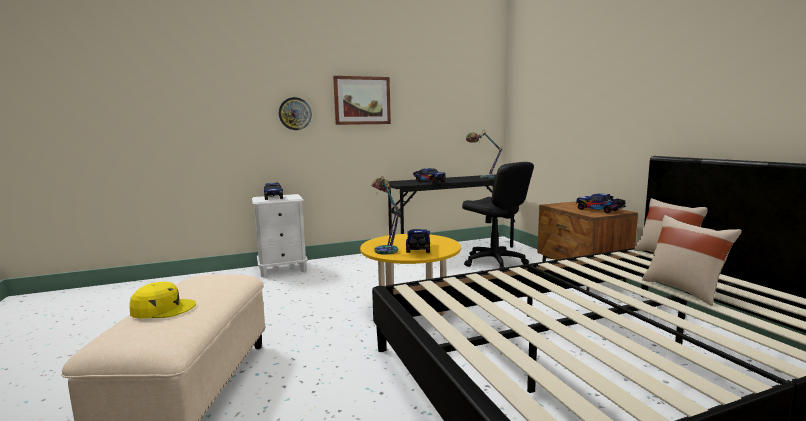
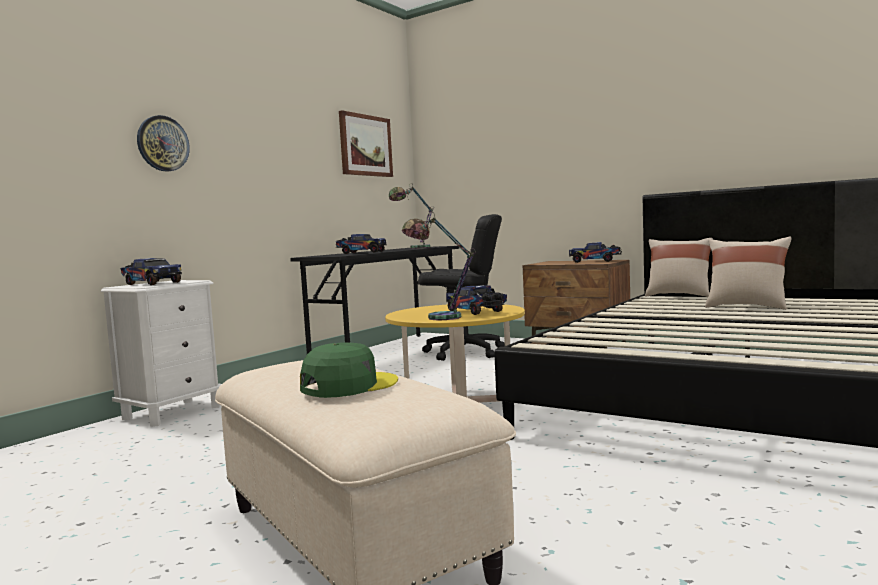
camera: 35 degrees left, 5 degrees down
yellow cap [129,282,196,318] -> green cap [300,342,398,398]
picture [333,76,391,125] -> picture moved to [339,110,393,177]

